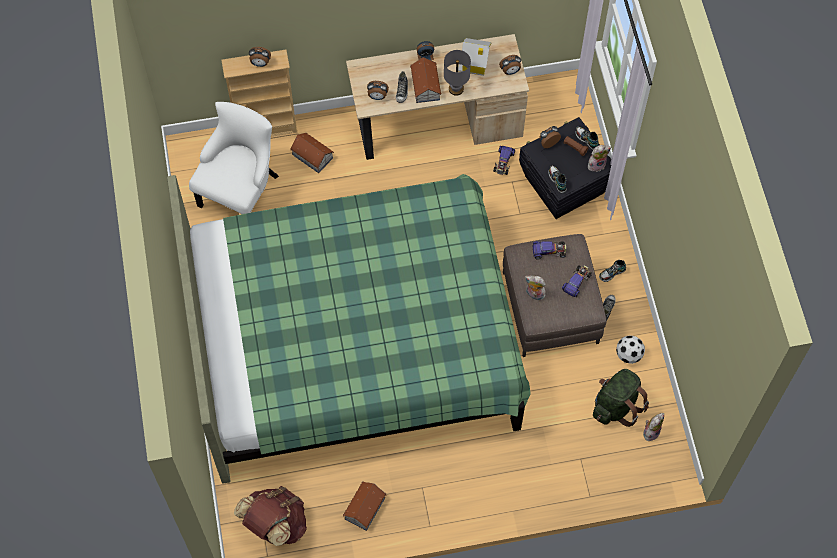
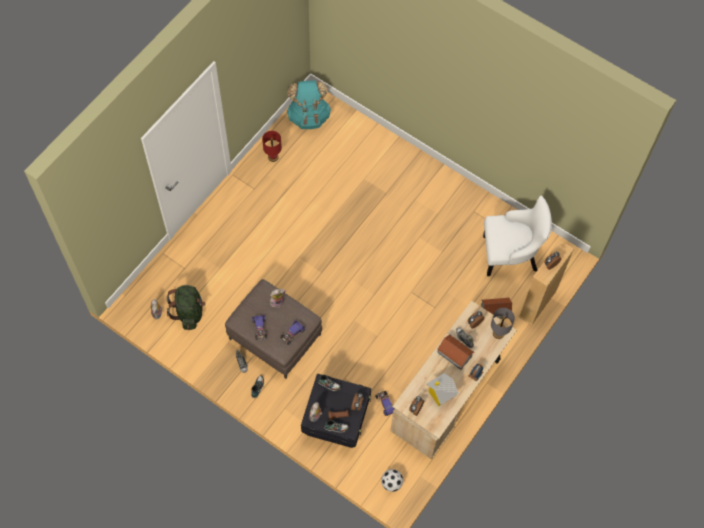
camera: 135 degrees right, 0 degrees up
green bed [167,174,531,484] -> none
white chair [189,102,279,214] -> white chair turned 75 degrees counterclockwise [483,195,552,276]
brown backpack [234,486,307,546] -> turquoise backpack [287,80,331,129]
toy house [343,481,386,531] -> red table lamp [262,131,282,162]
grey table lamp [444,50,471,96] -> grey table lamp moved to [491,308,515,339]
football [616,335,645,364] -> football moved to [381,469,403,492]

